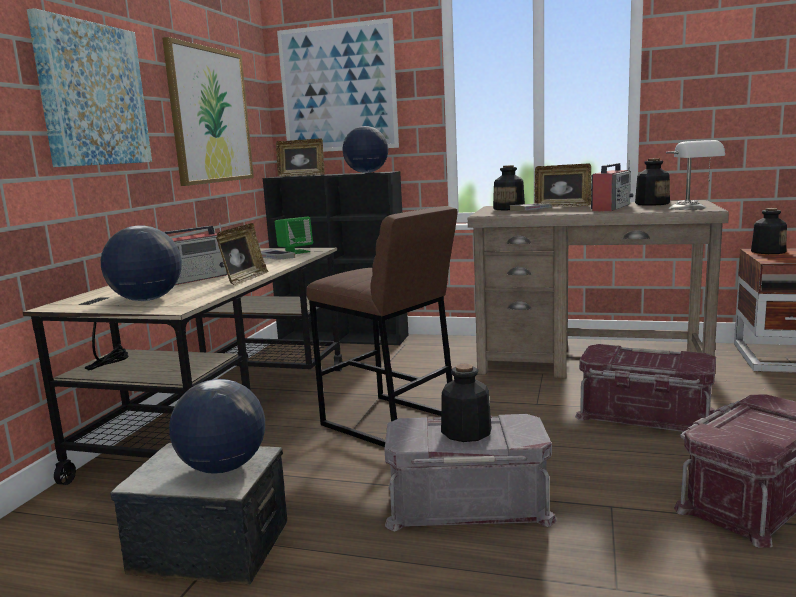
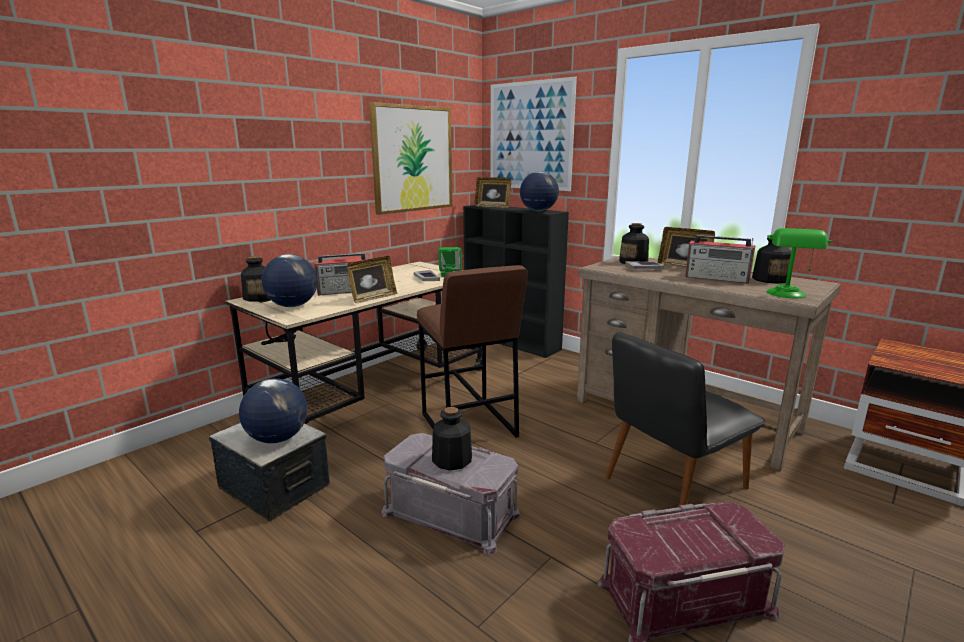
camera: 25 degrees right, 5 degrees up
picture [27,8,152,167] -> none
red storage box [575,344,716,432] -> black chair [605,332,766,505]
radio [591,160,633,211] -> radio turned 60 degrees clockwise [685,235,756,284]
white table lamp [666,140,725,210] -> green table lamp [766,228,832,298]
bottle [751,208,787,254] -> bottle moved to [241,256,269,302]

